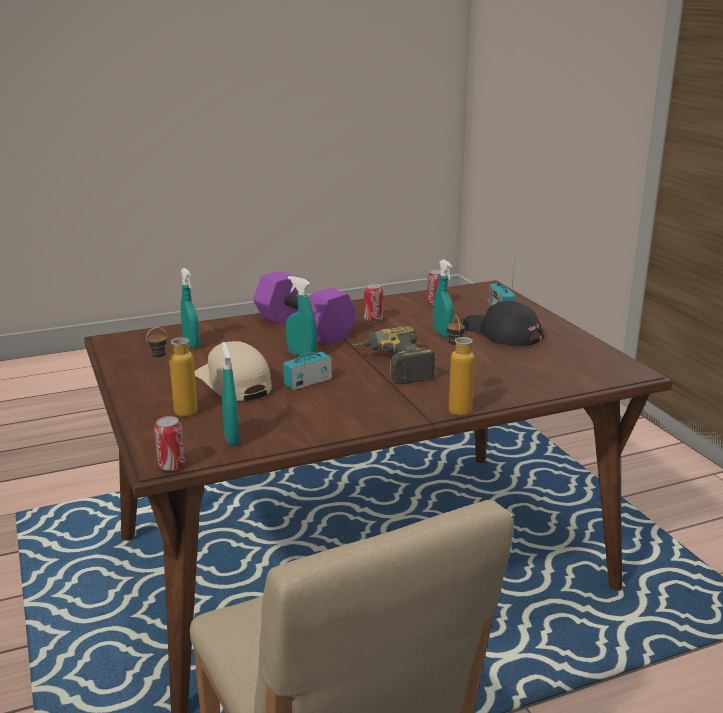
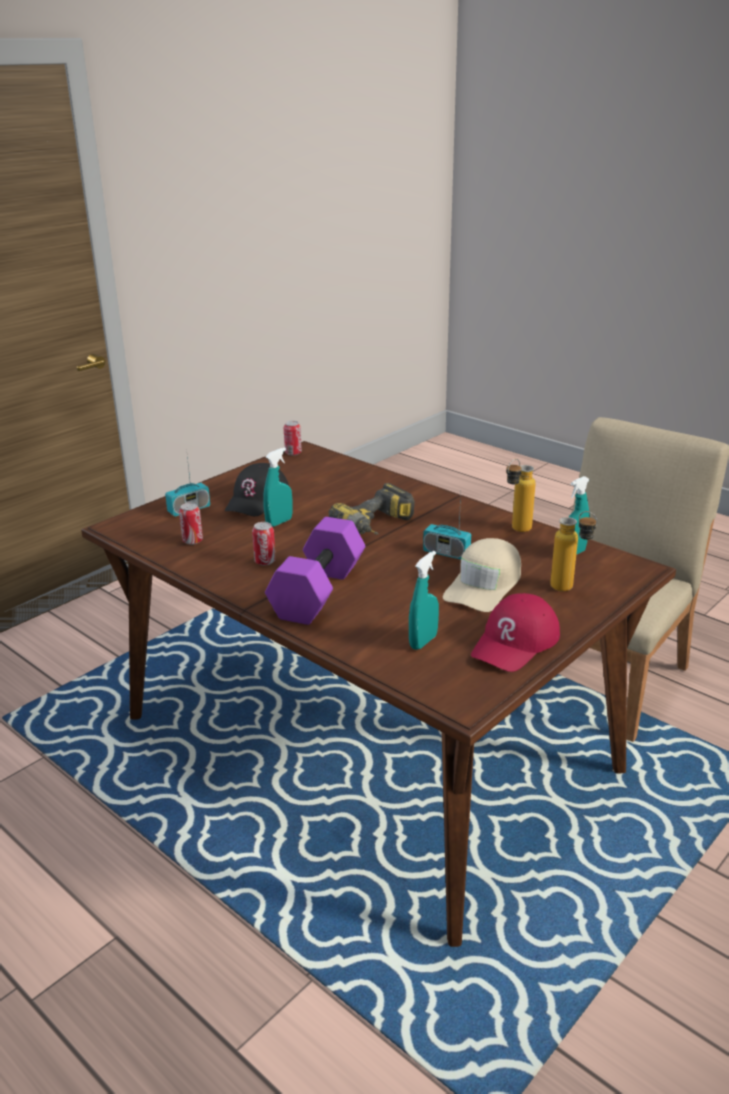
camera: 115 degrees left, 5 degrees up
can [154,416,185,471] -> can moved to [284,421,302,456]
turquoise spray bottle [286,276,317,356] -> none
bottle [447,315,475,416] -> bottle moved to [506,459,535,532]
none -> red cap [471,593,560,672]

